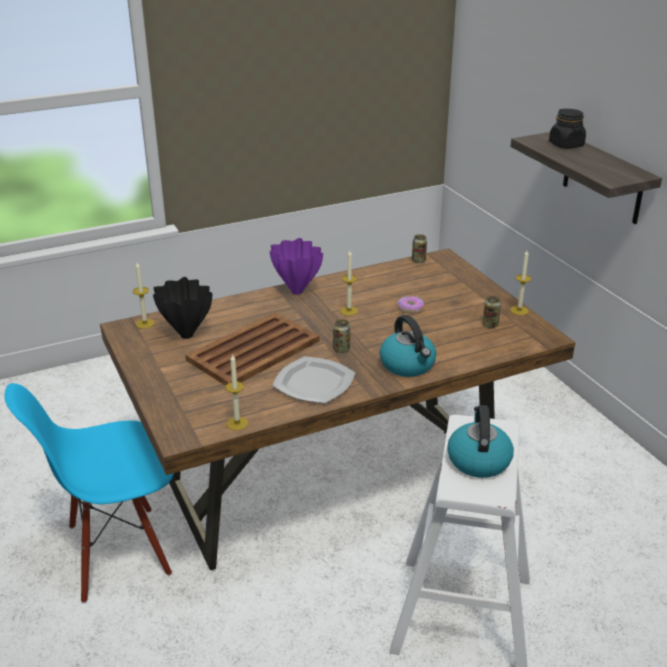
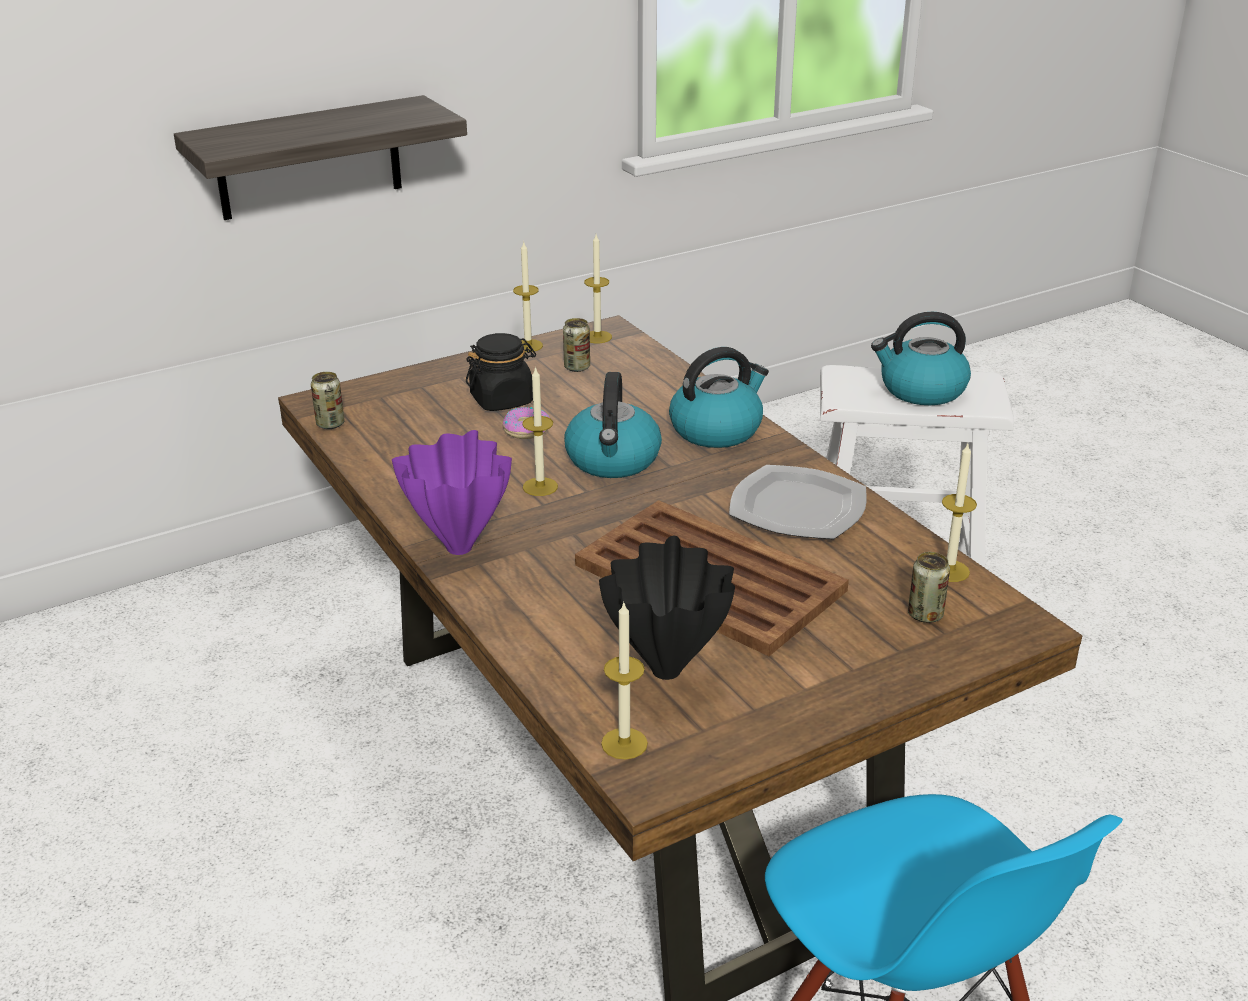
camera: 95 degrees left, 0 degrees up
can [333,319,350,353] -> can moved to [908,552,950,623]
black jar [549,108,586,148] -> black jar moved to [466,333,536,411]
none -> kettle [564,372,662,478]
none -> candle [584,234,612,343]

